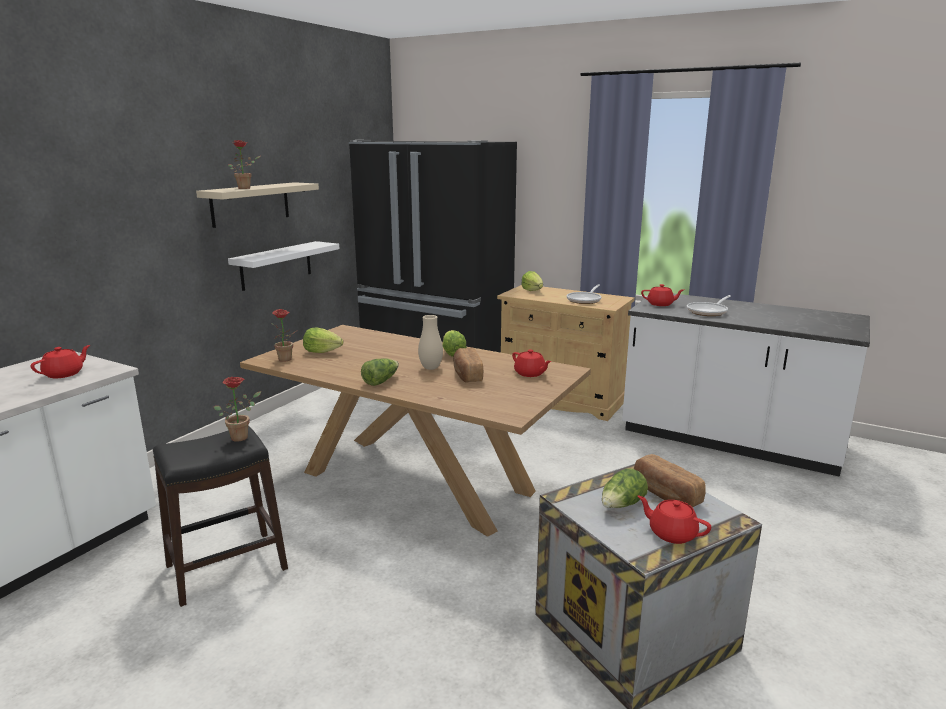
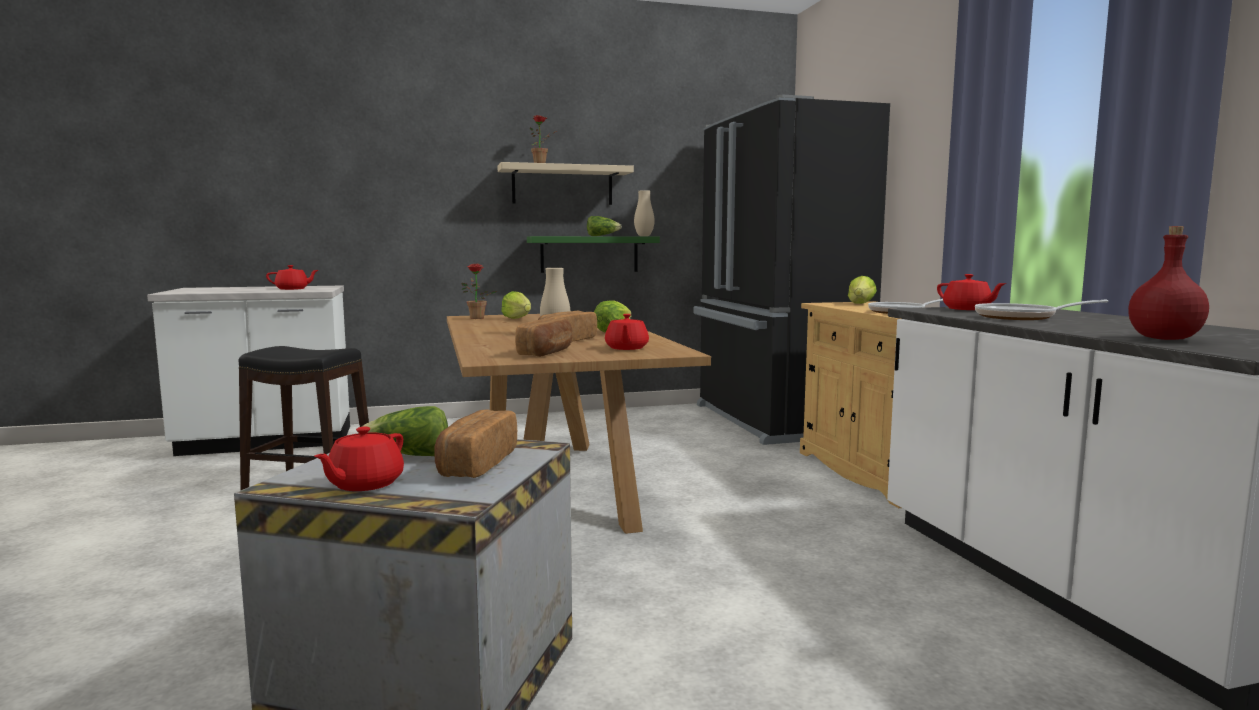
camera: 45 degrees right, 10 degrees down
potted plant [214,377,261,442] -> none
white shelf [228,241,339,291] -> green shelf [527,236,660,273]
lettuce [361,358,399,386] -> lettuce moved to [587,216,622,236]
red teapot [638,495,711,544] -> red teapot turned 150 degrees counterclockwise [314,427,404,491]
none -> bread [515,318,572,357]
none -> beige vase [634,190,655,236]
none -> red bottle [1128,226,1209,340]

